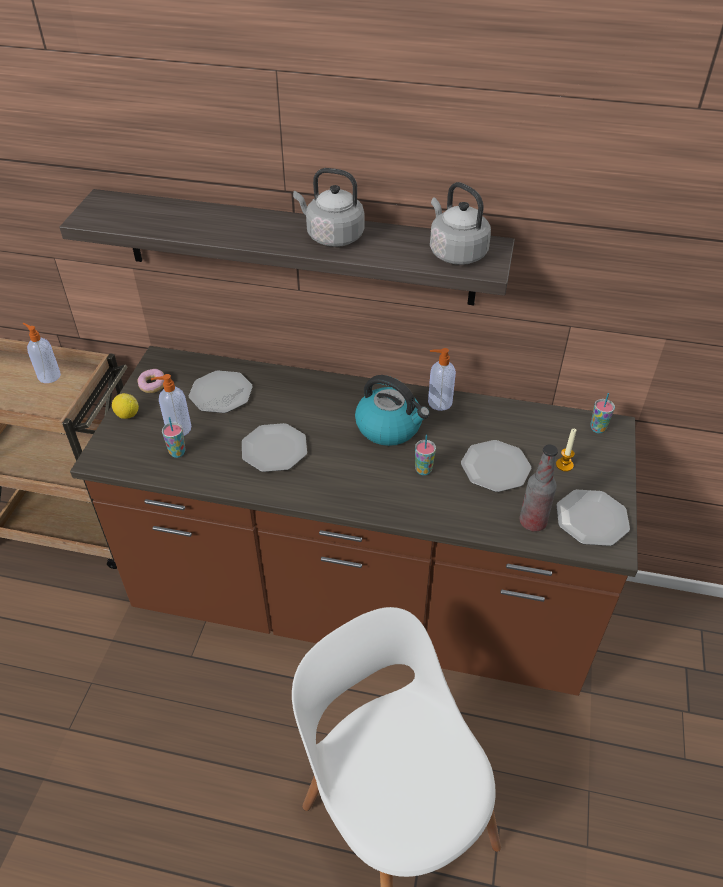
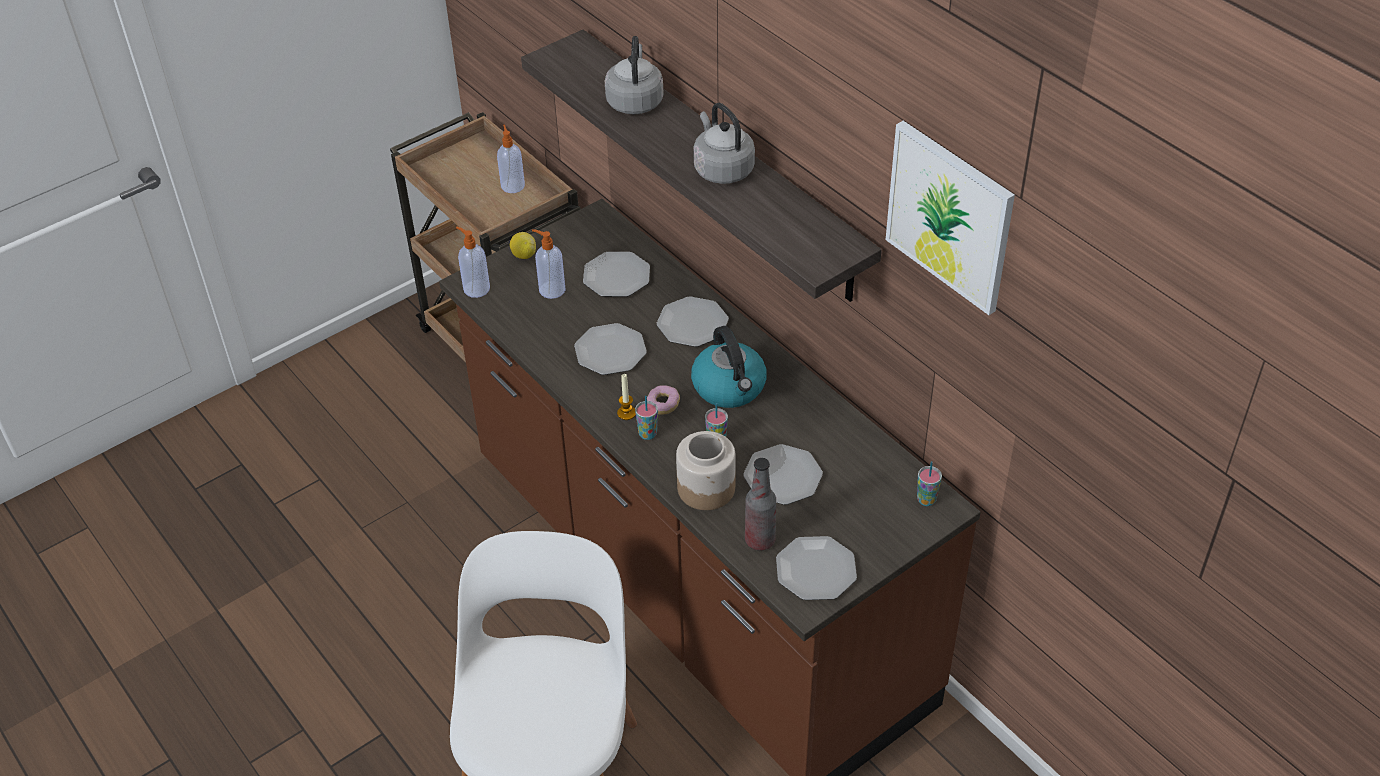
camera: 40 degrees right, 0 degrees up
donut [137,369,164,393] -> donut moved to [647,385,680,415]
cup [162,417,186,458] -> cup moved to [635,396,658,440]
soap dispenser [428,348,456,411] -> soap dispenser moved to [456,227,490,298]
grey kettle [430,182,491,265] -> grey kettle moved to [605,36,664,114]
candle [556,429,576,472] -> candle moved to [617,374,636,420]
none -> plate [657,296,729,347]
none -> jar [676,431,736,510]
none -> picture [886,121,1015,315]

